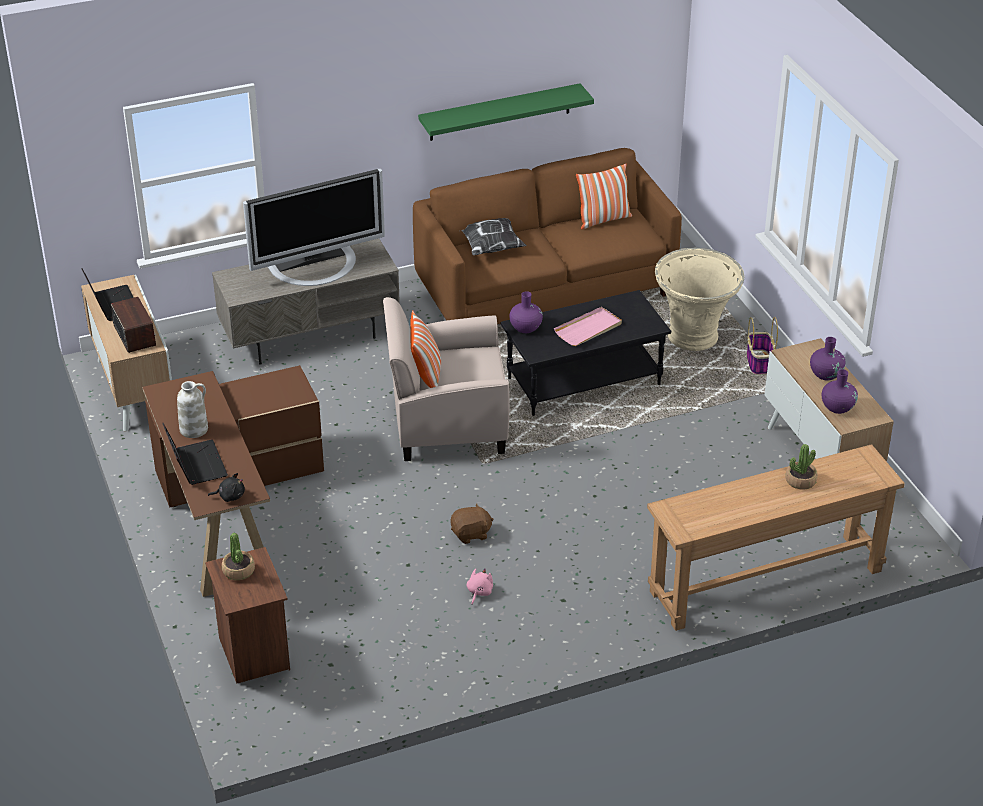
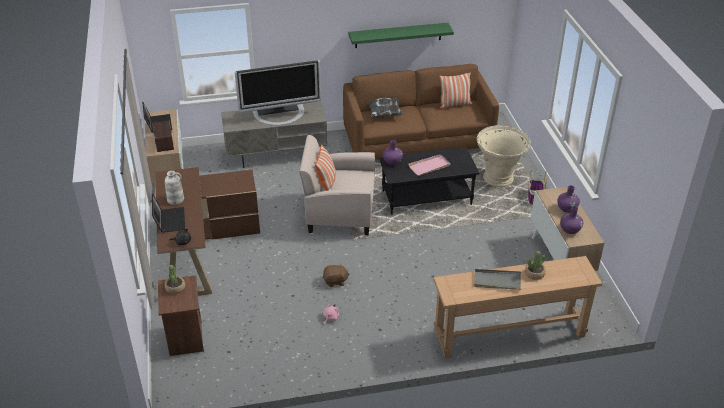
camera: 10 degrees right, 0 degrees up
none -> grey tray [474,269,521,290]

